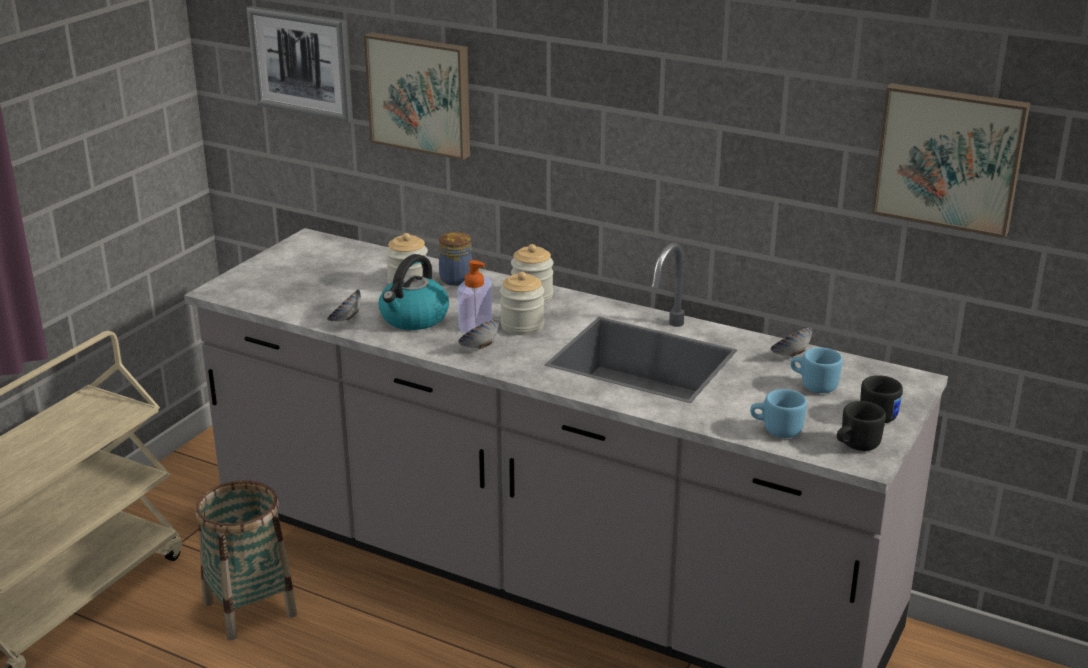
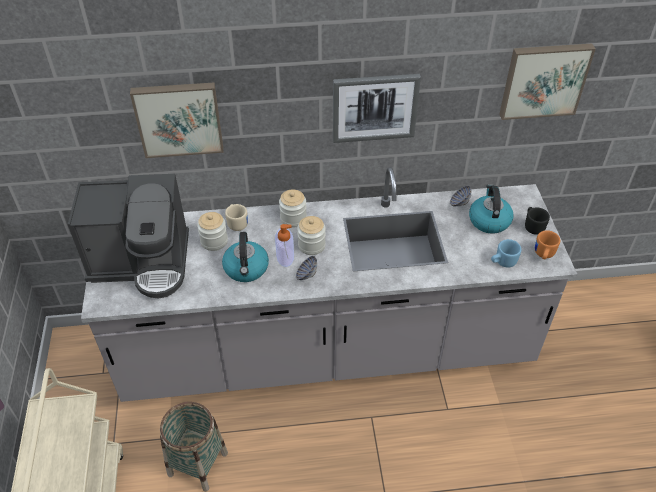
camera: 35 degrees left, 20 degrees up
picture [247,6,353,123] -> picture moved to [333,74,421,143]
bowl [327,289,361,322] -> none
jar [439,232,473,286] -> beige mug [225,204,248,231]
blue mug [790,348,843,393] -> kettle [469,184,513,234]
black mug [837,401,886,451] -> orange mug [535,230,560,259]
none -> coffee machine [68,174,189,298]

